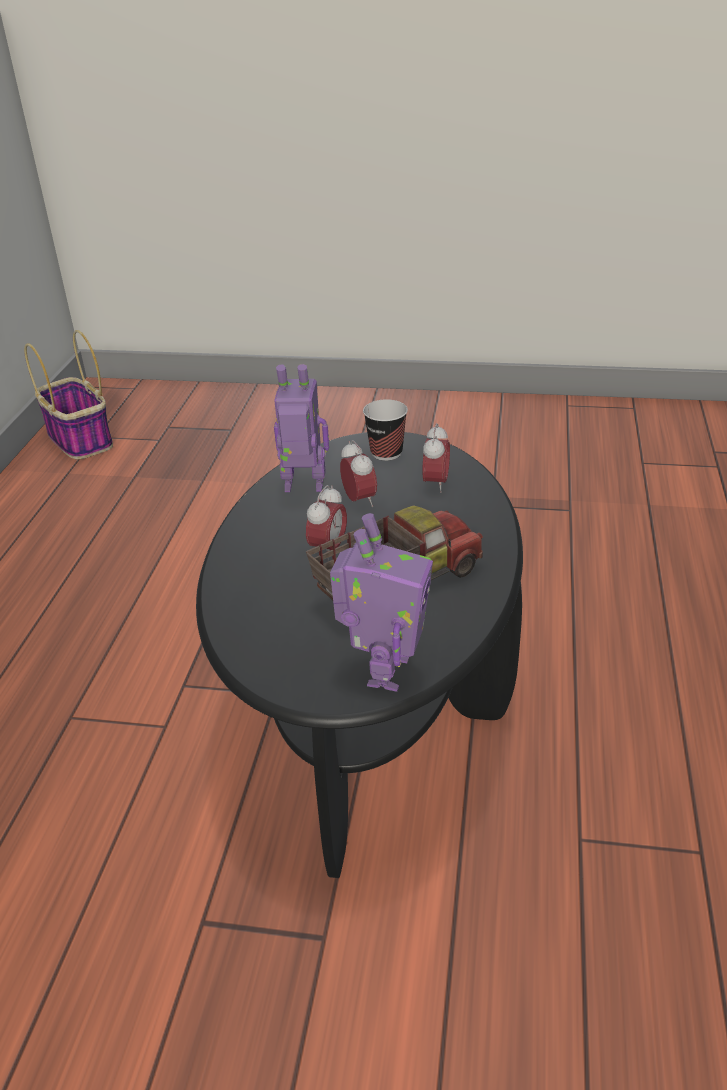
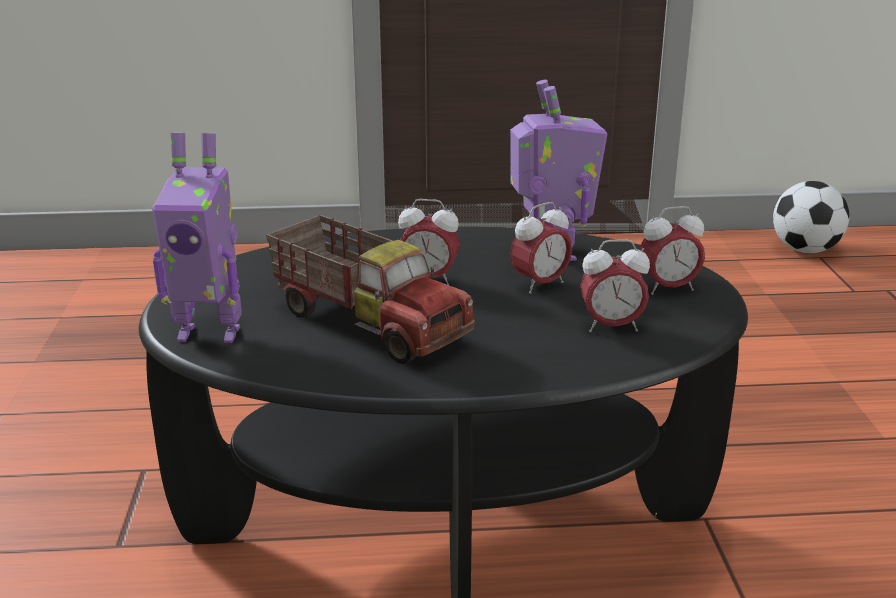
camera: 75 degrees right, 10 degrees down
basket [24,330,113,460] -> football [773,181,850,253]
cup [363,399,408,461] -> alarm clock [640,206,705,295]

